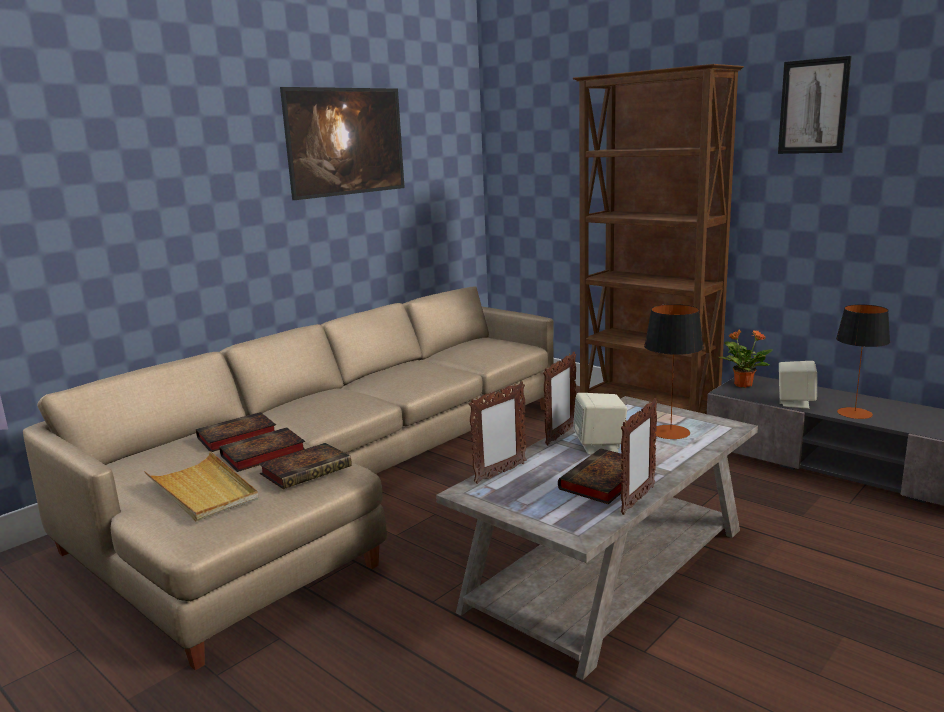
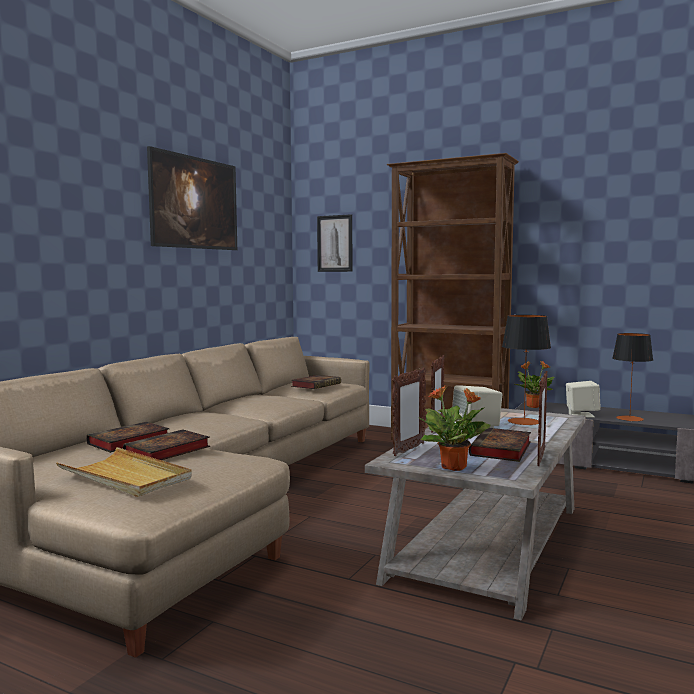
camera: 15 degrees left, 10 degrees down
book [259,443,352,489] -> book moved to [291,375,341,389]
picture [778,56,852,154] -> picture moved to [317,214,352,272]
none -> potted plant [418,385,491,471]

